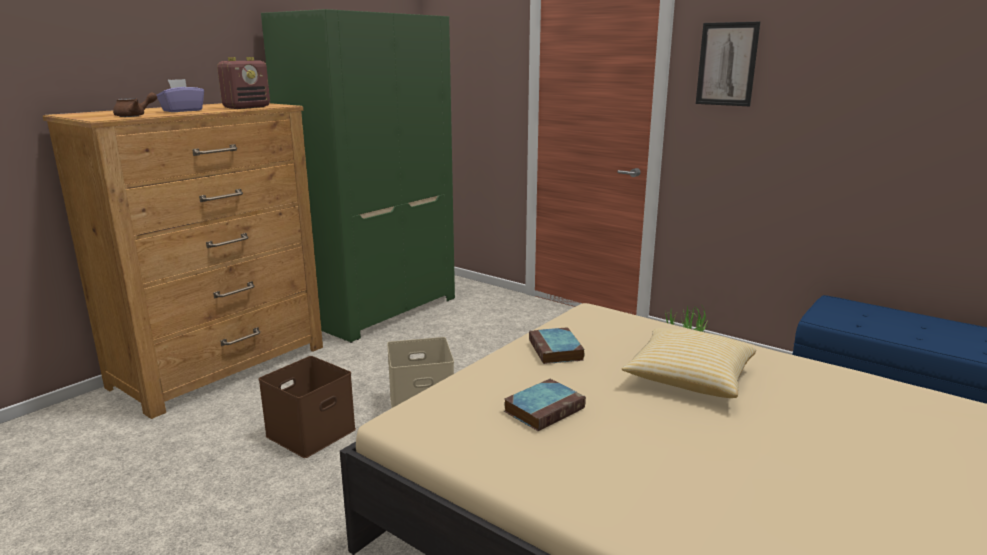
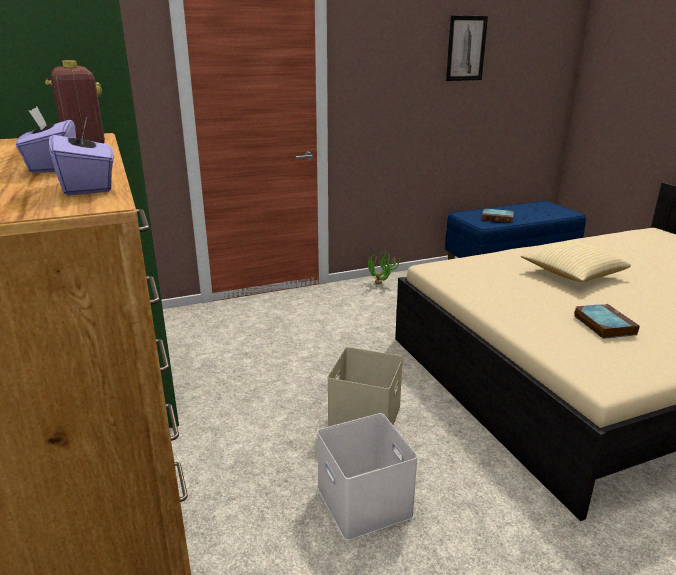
camera: 60 degrees left, 5 degrees up
brown teapot [113,93,157,117] -> purple tissue box [49,118,114,196]
brown storage box [259,356,356,458] -> white storage box [317,413,418,541]
book [529,327,585,364] -> book moved to [481,208,514,223]
picture [696,22,760,106] -> picture moved to [446,15,488,81]

